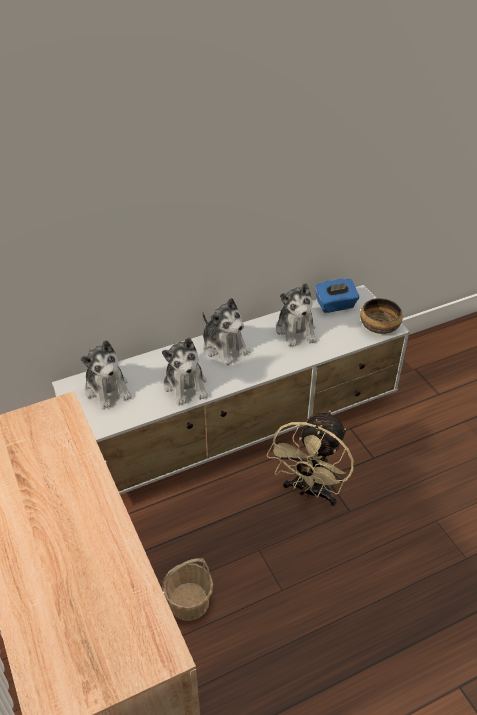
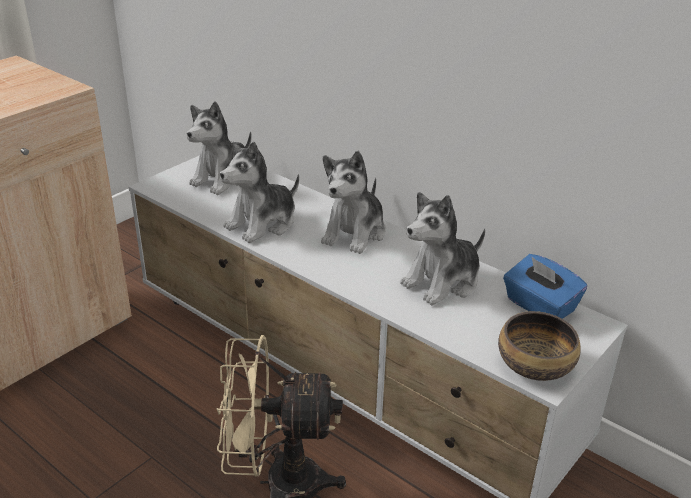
camera: 65 degrees right, 10 degrees down
basket [162,558,213,621] -> none

